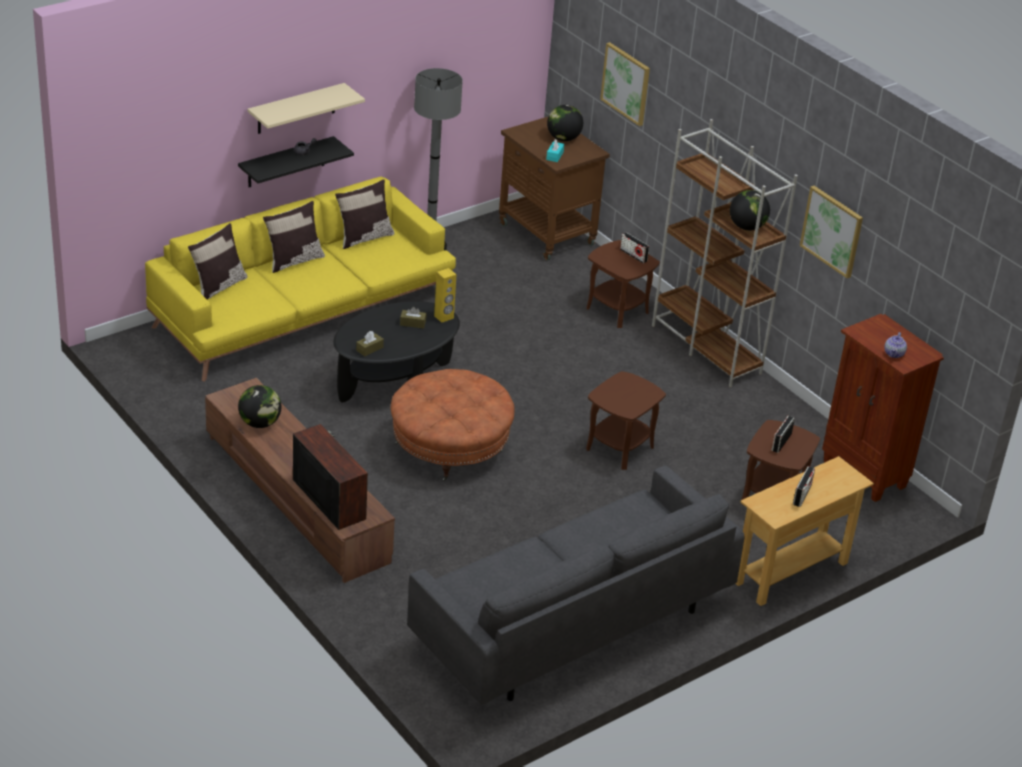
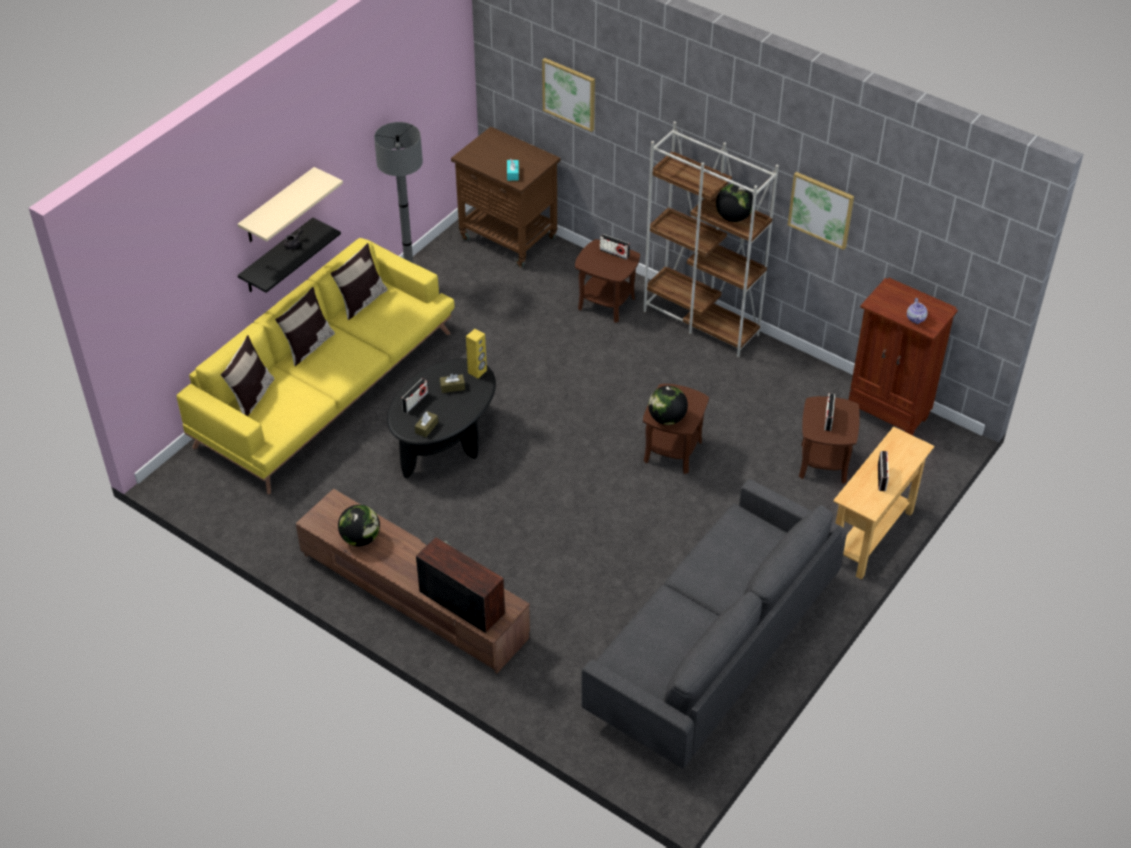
camera: 15 degrees left, 10 degrees up
brown ottoman [391,369,515,481] -> none
globe [547,105,583,141] -> globe moved to [648,386,688,425]
none -> radio [401,378,428,413]

